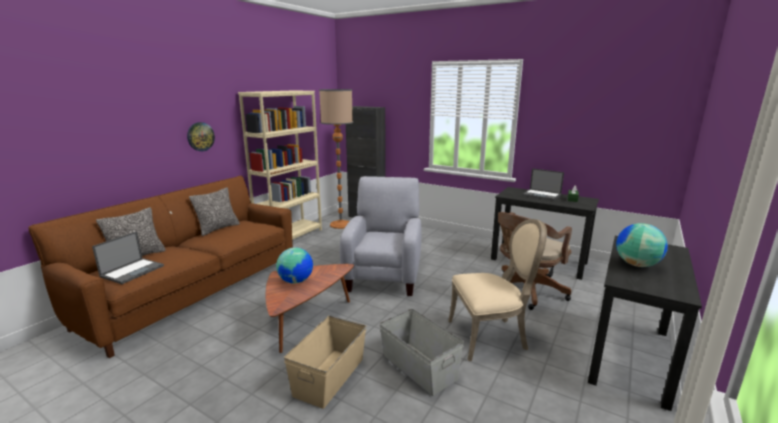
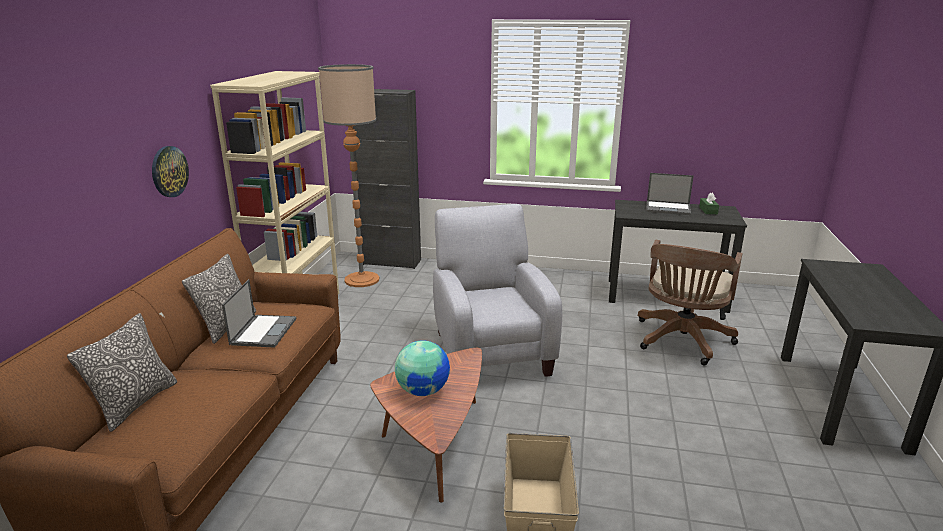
camera: 20 degrees left, 5 degrees up
laptop [92,231,164,284] -> laptop moved to [222,279,296,348]
grey storage box [379,309,464,396] -> none
beige chair [448,219,547,361] -> none
globe [616,223,668,267] -> none

